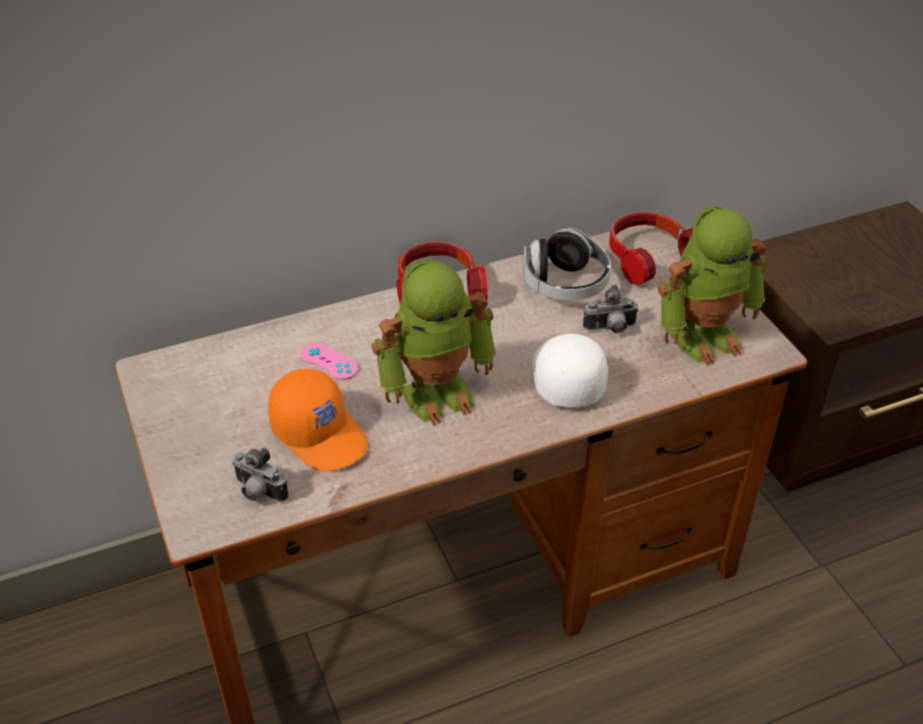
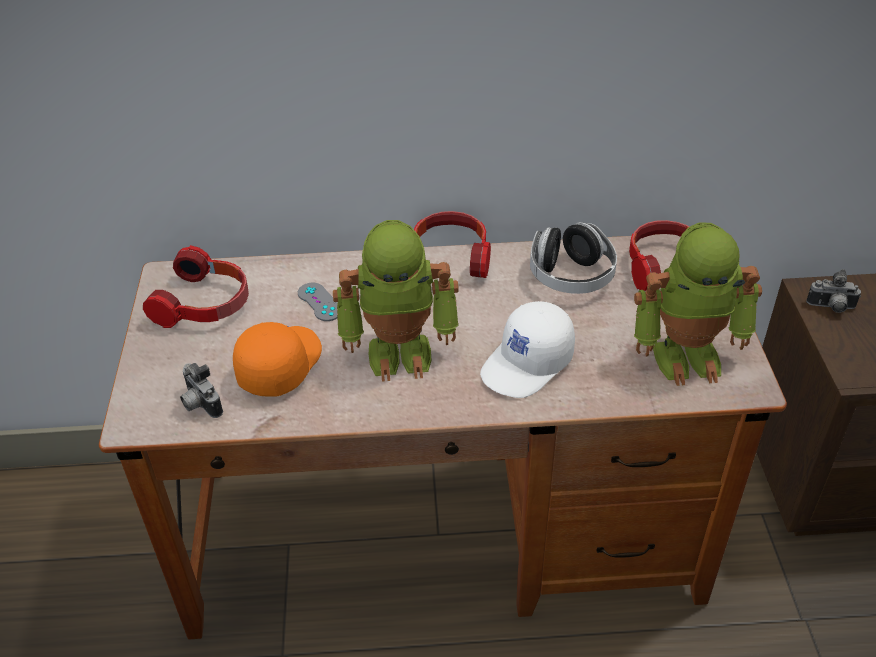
camera: 20 degrees right, 0 degrees up
orange cap [268,369,368,471] -> orange cap turned 135 degrees counterclockwise [233,322,322,397]
pink game controller [301,343,358,380] -> grey game controller [298,283,338,321]
white cap [532,334,608,408] -> white cap turned 150 degrees counterclockwise [480,301,575,398]
camera [583,285,639,333] -> camera moved to [806,269,861,313]
none -> headphones [143,245,249,328]

